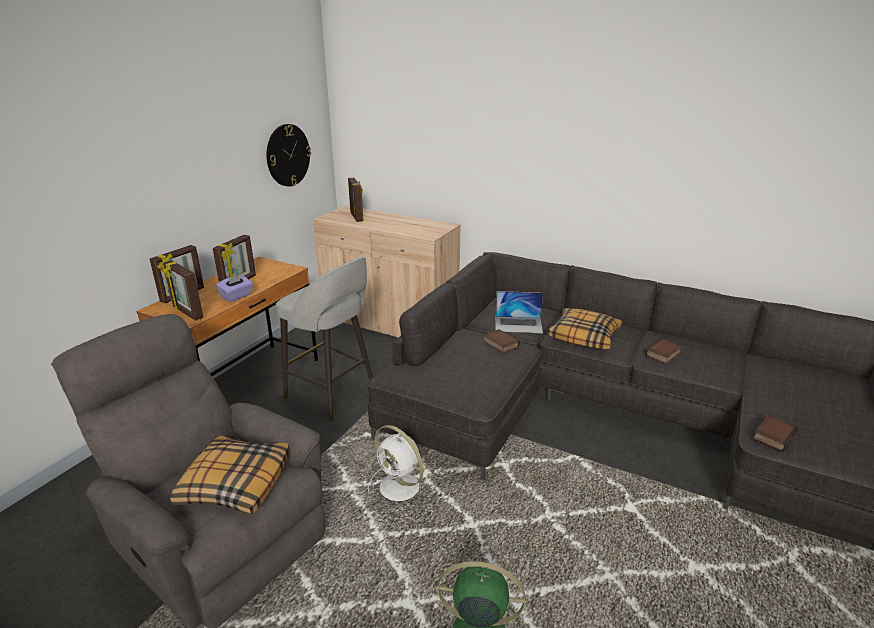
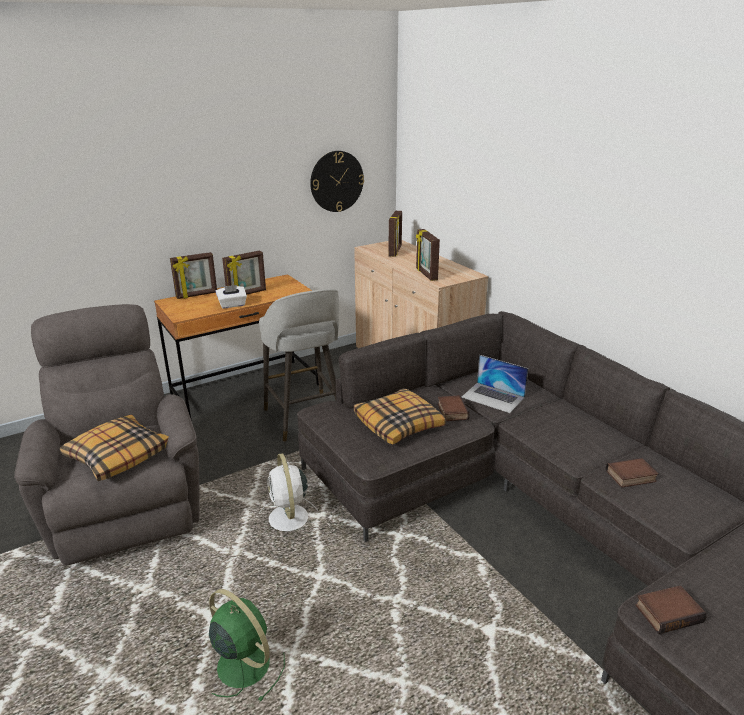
camera: 30 degrees right, 0 degrees up
picture frame [163,260,204,321] -> picture frame moved to [416,229,440,281]
purple tissue box [216,274,253,302] -> white tissue box [216,285,247,308]
pillow [547,308,622,349] -> pillow moved to [354,388,446,445]

